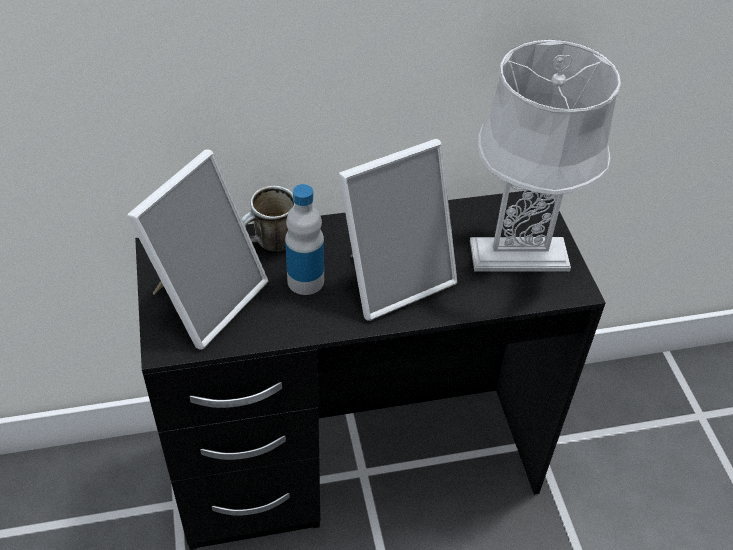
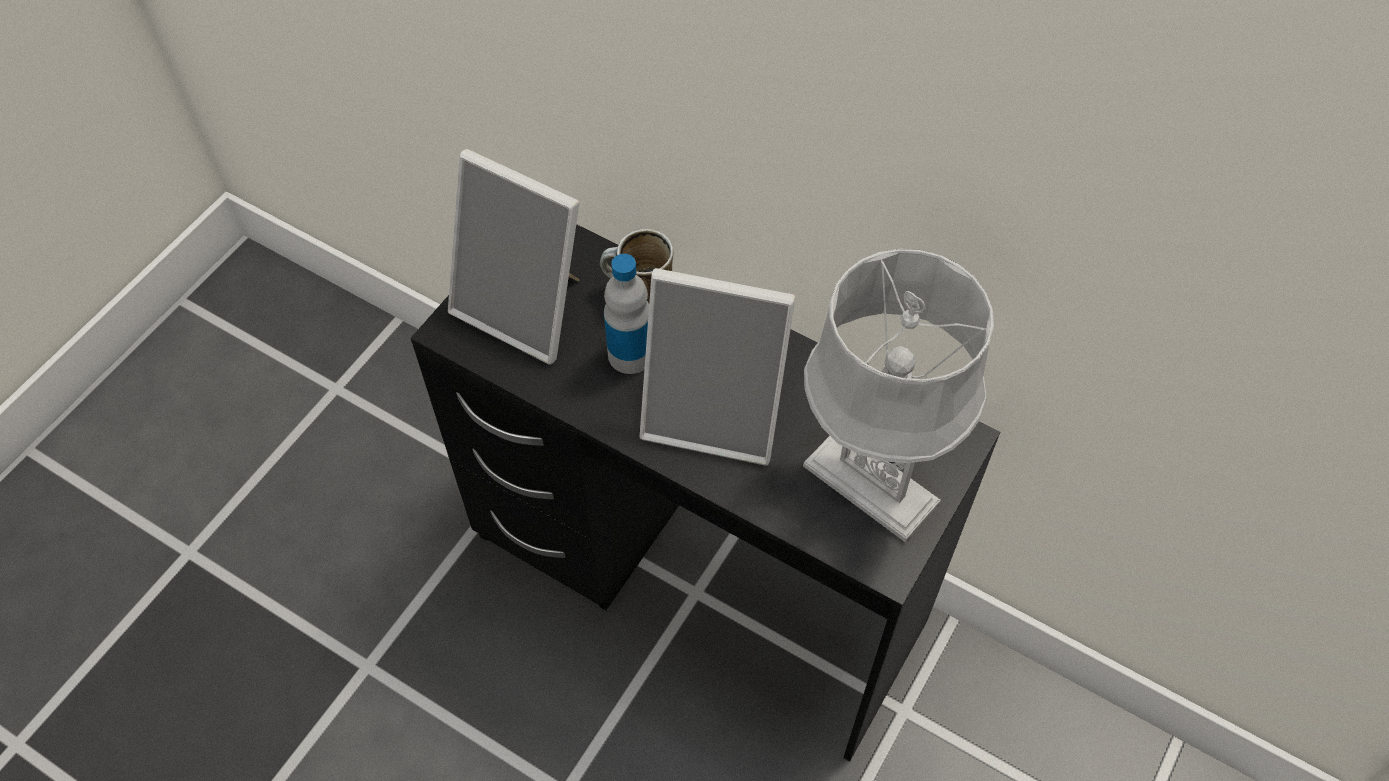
camera: 45 degrees right, 10 degrees up
picture frame [127,149,268,350] -> picture frame turned 45 degrees clockwise [448,149,580,364]

